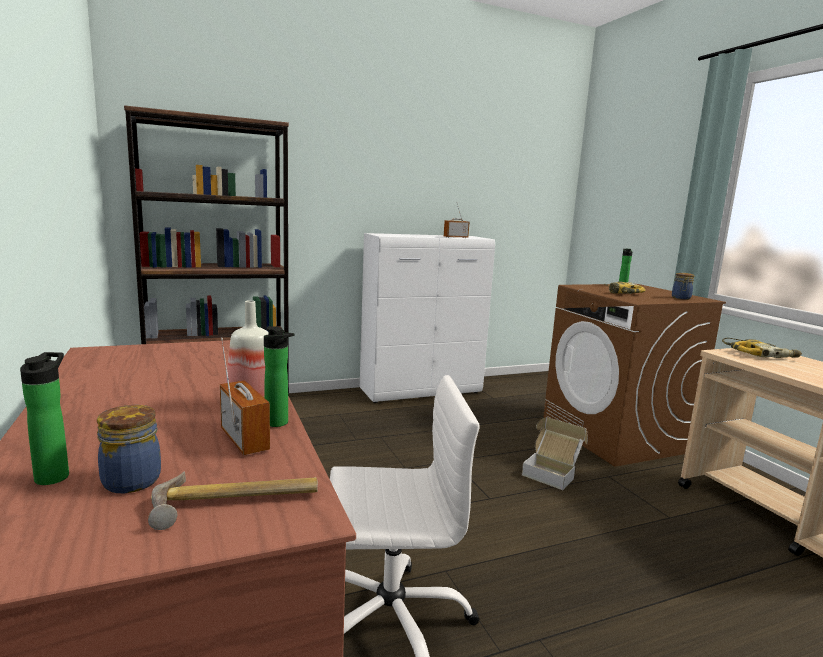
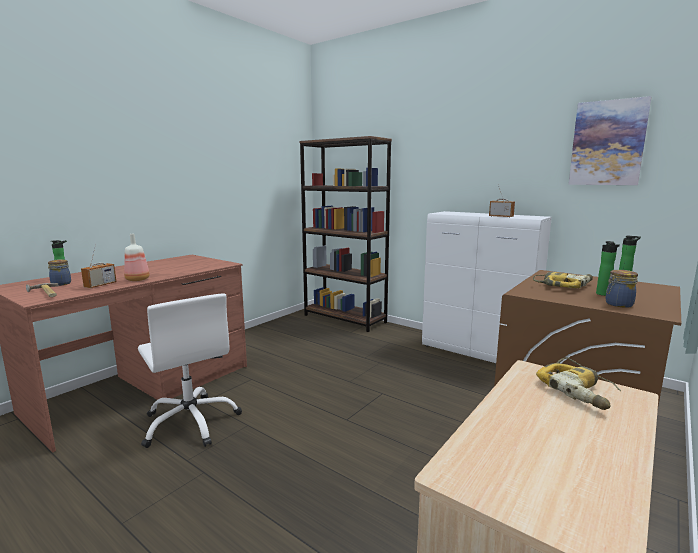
camera: 60 degrees right, 0 degrees up
bottle [264,326,295,427] -> bottle moved to [596,241,620,296]
cardboard box [522,417,588,490] -> none
none -> picture [568,96,652,185]

